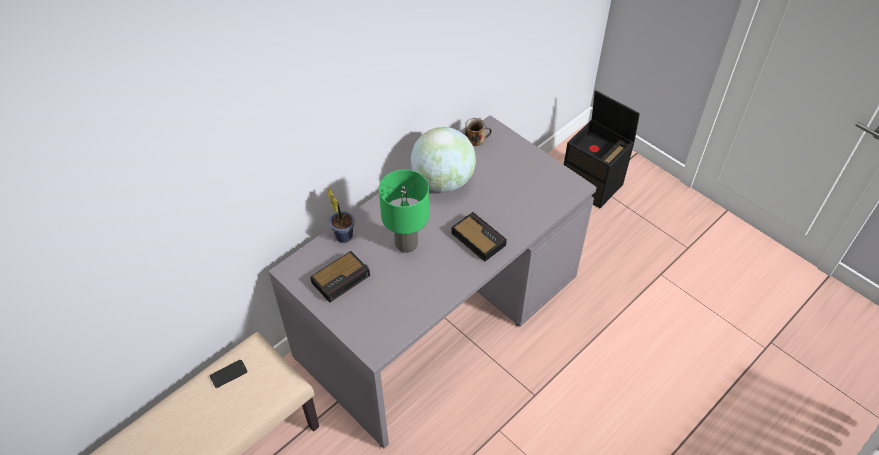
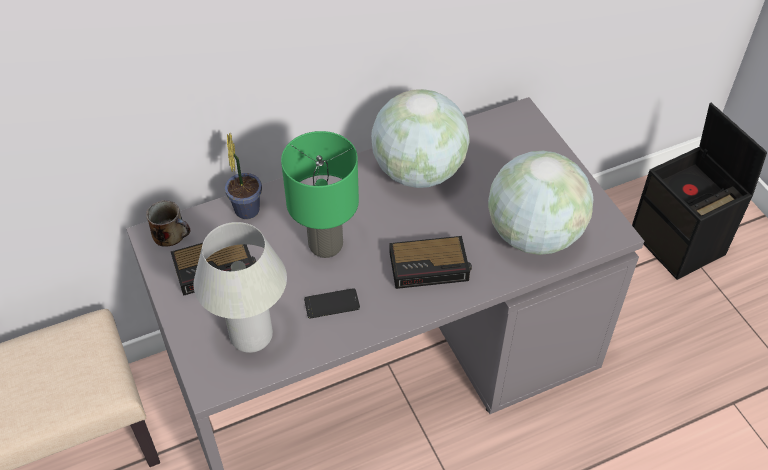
camera: 20 degrees right, 0 degrees up
phone [210,360,248,388] -> phone moved to [304,288,360,319]
alarm clock [451,212,507,262] -> alarm clock turned 105 degrees clockwise [389,236,472,289]
mug [465,118,492,146] -> mug moved to [146,200,191,247]
none -> white table lamp [194,222,287,353]
none -> globe [488,151,593,255]

